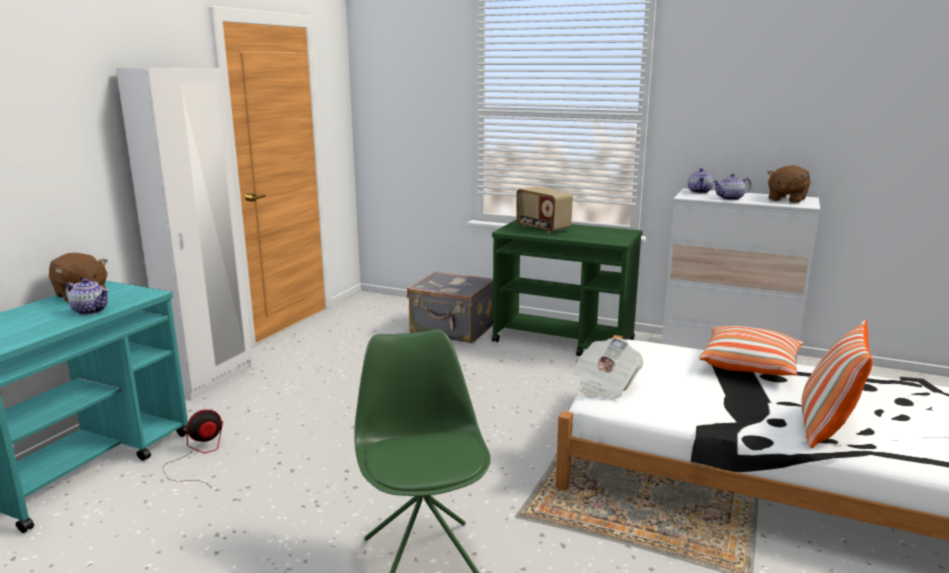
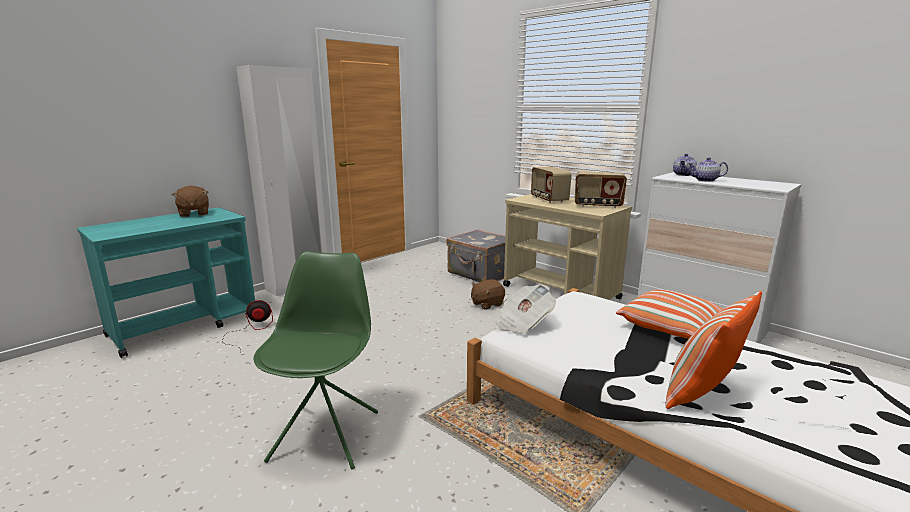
camera: 20 degrees right, 0 degrees up
teapot [64,278,109,315] -> none
green cart [492,219,643,356] -> beige cart [503,194,632,300]
brown plush toy [767,165,810,203] -> brown plush toy moved to [471,279,505,310]
none -> radio [575,171,627,208]

